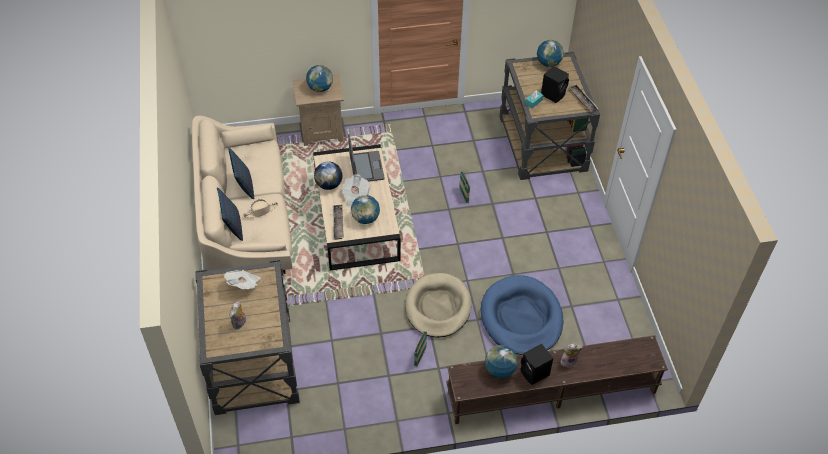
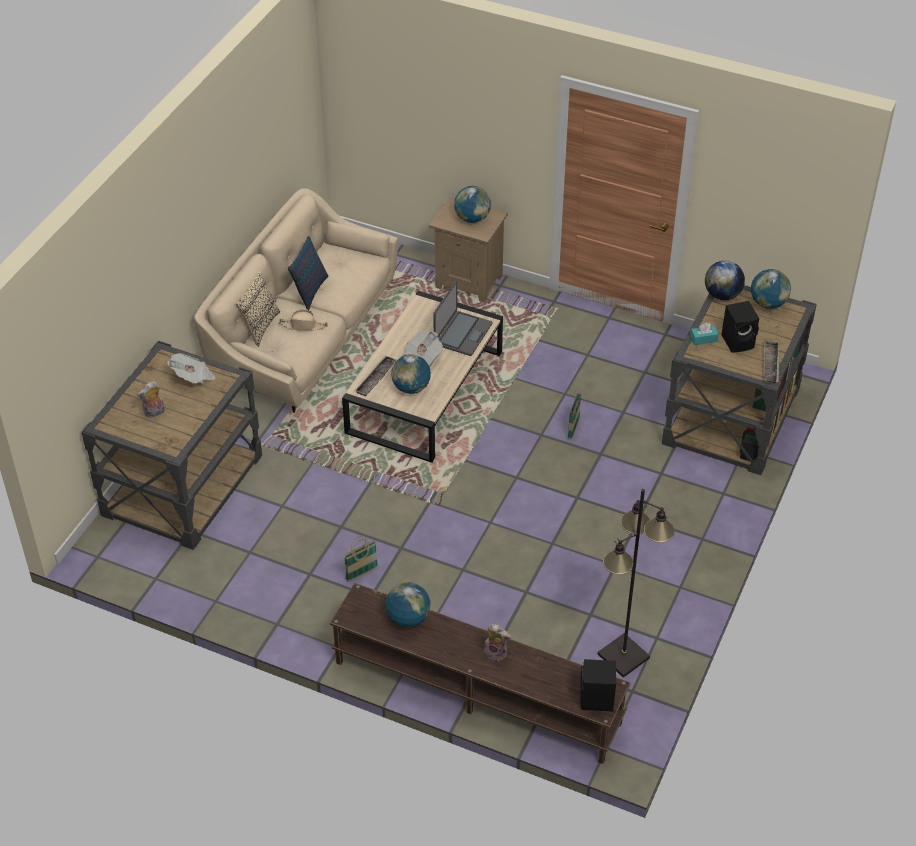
camera: 35 degrees right, 5 degrees down
blue pillow [217,187,243,241] -> beige pillow [236,271,280,347]
globe [314,161,343,190] -> globe moved to [705,261,745,300]
beige dog bed [405,273,472,338] -> none
blue dog bed [481,275,563,355] -> none
black speaker [521,344,553,385] -> black speaker moved to [580,659,616,711]
none -> black floor lamp [598,489,675,678]

